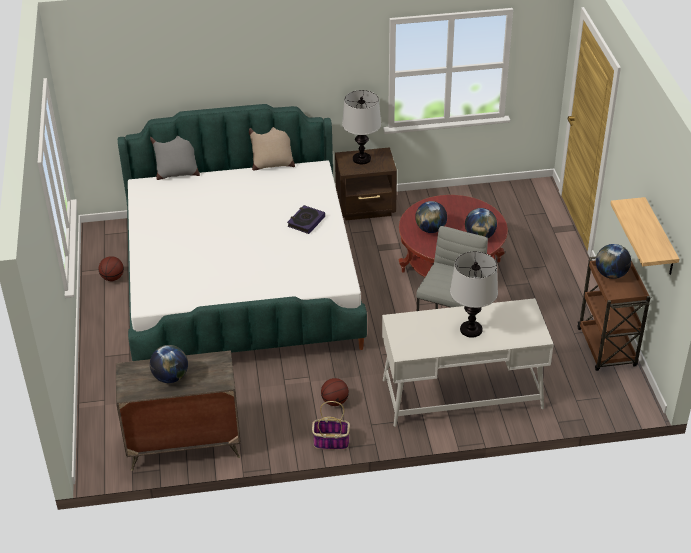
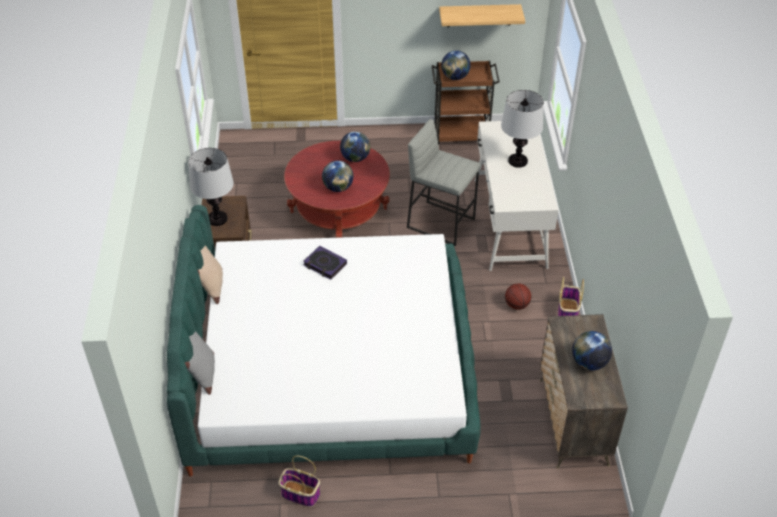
camera: 85 degrees left, 5 degrees up
basketball [98,256,124,281] -> basket [279,456,320,507]

